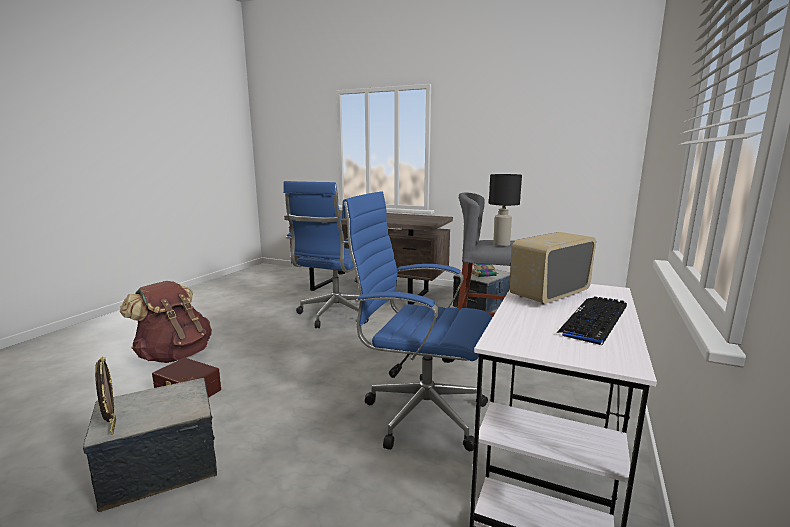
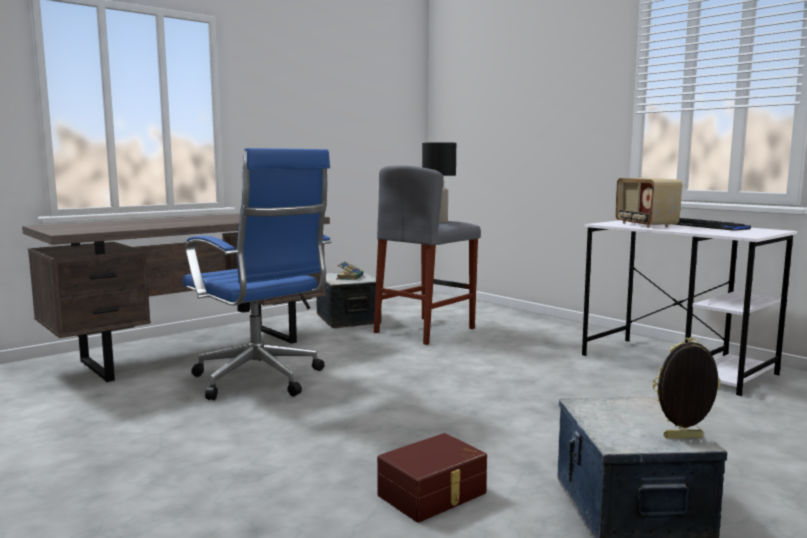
camera: 65 degrees left, 5 degrees down
brown backpack [120,281,212,363] -> none
blue office chair [342,191,492,451] -> none

